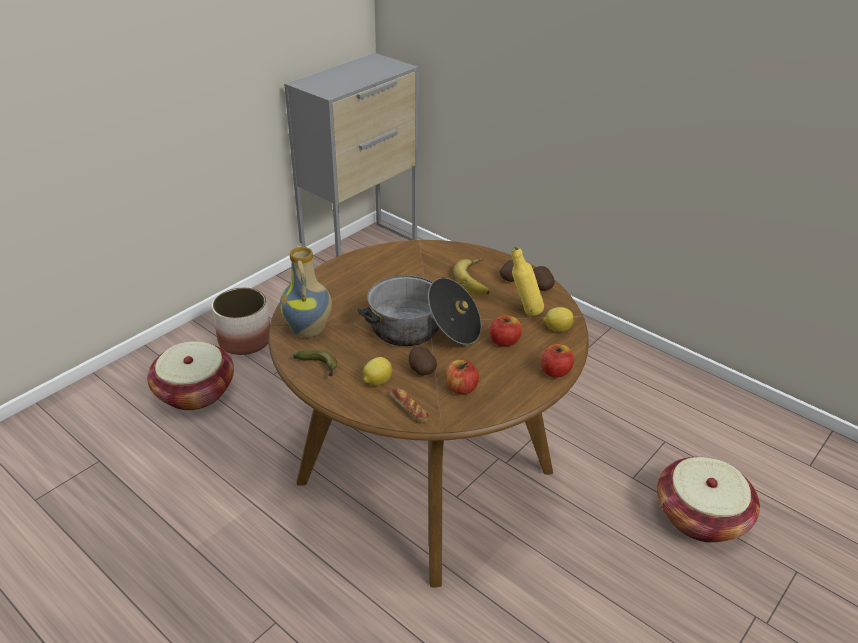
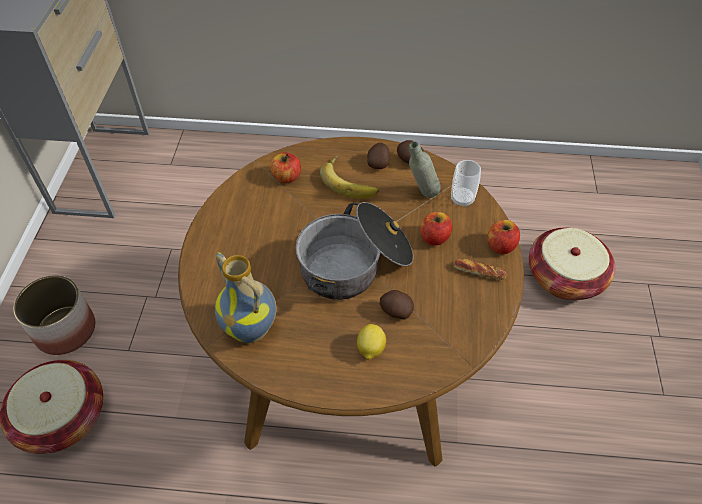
camera: 35 degrees left, 15 degrees up
banana [293,350,337,376] -> none
bread [391,388,429,422] -> bread moved to [454,259,507,280]
apple [446,360,479,395] -> apple moved to [270,152,301,183]
yellow bottle [511,247,544,316] -> grey bottle [409,141,440,198]
lemon [543,307,574,332] -> cup [451,160,481,207]

